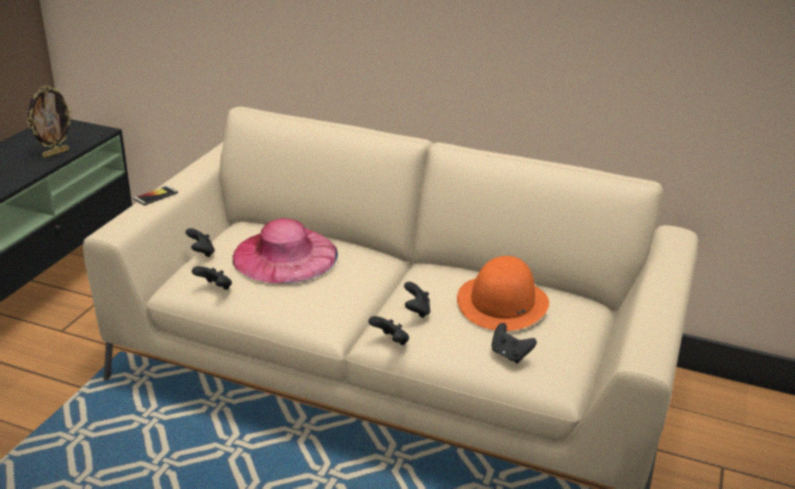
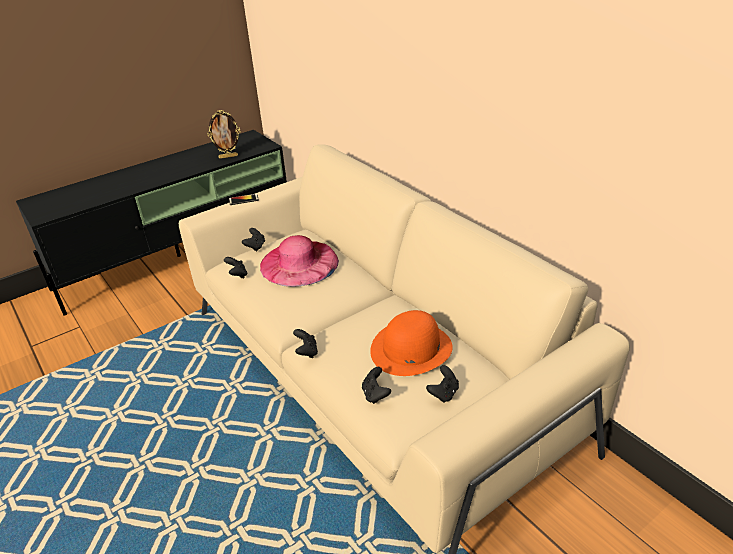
camera: 35 degrees right, 5 degrees up
black game controller [404,282,431,318] -> black game controller moved to [426,365,459,403]

